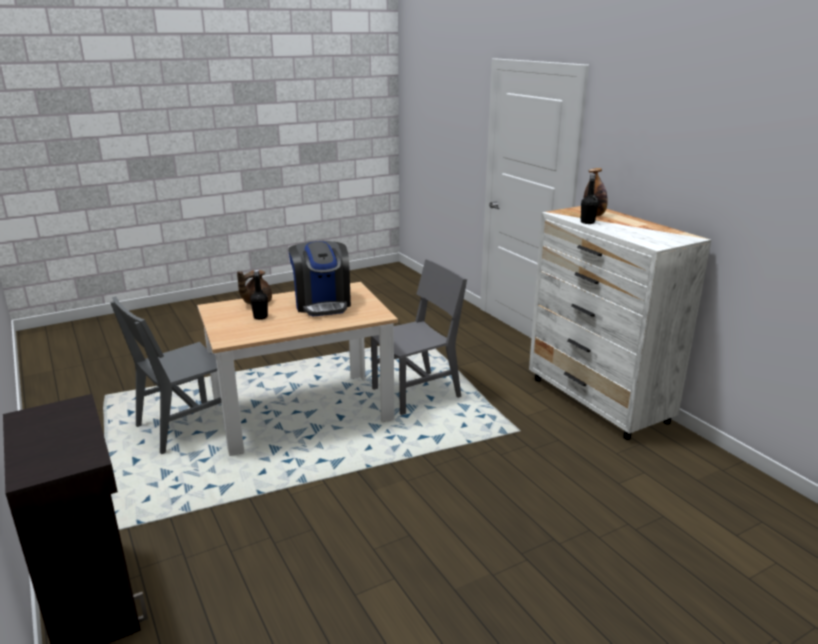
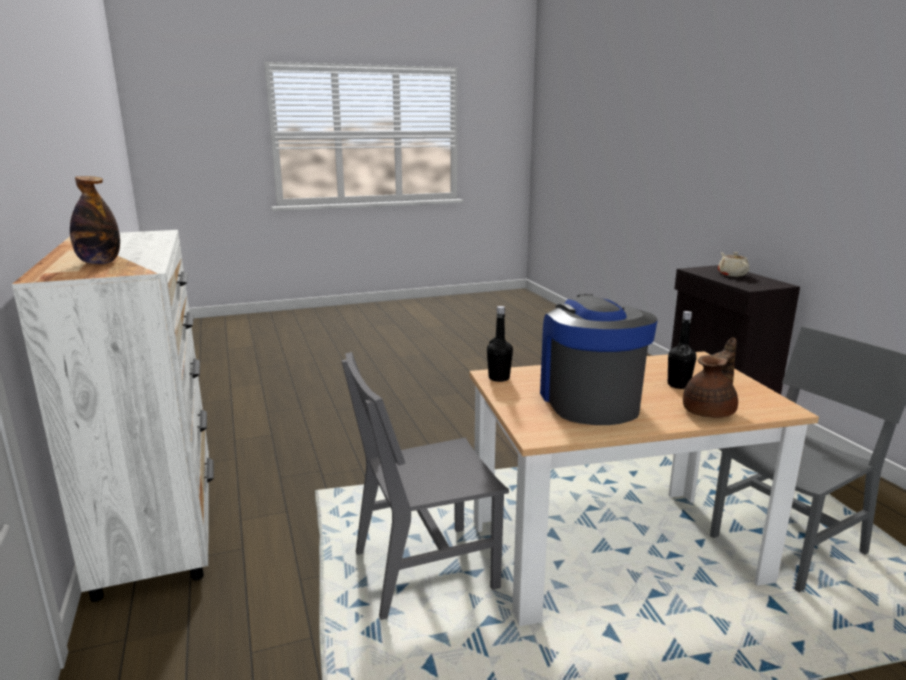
camera: 170 degrees left, 5 degrees down
black bottle [580,174,599,224] -> black bottle moved to [487,306,513,382]
none -> beige teapot [718,252,749,277]

